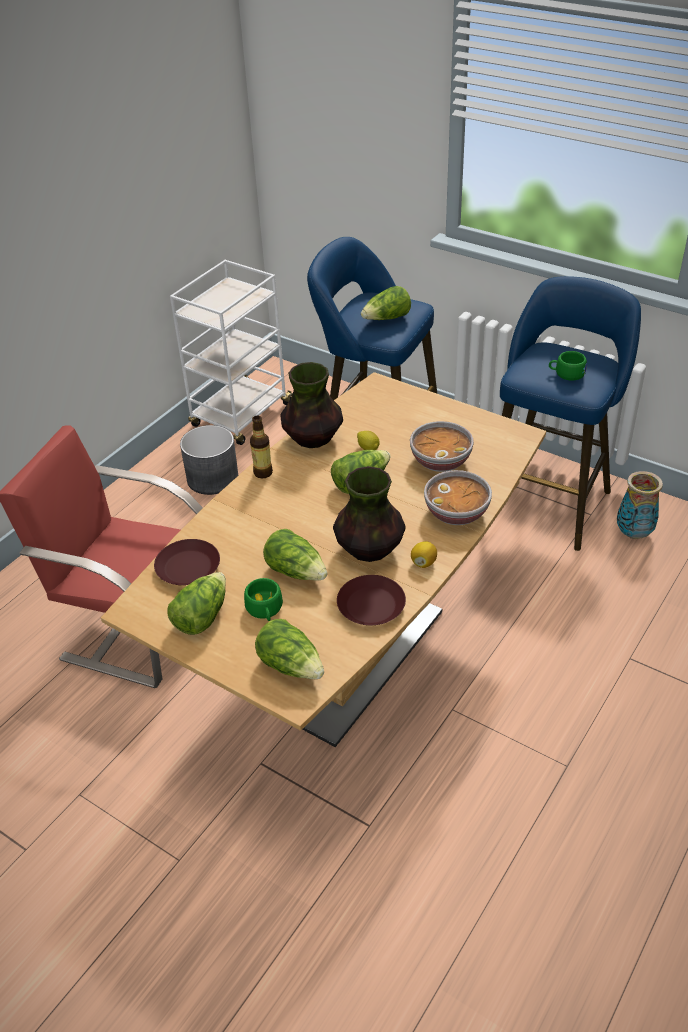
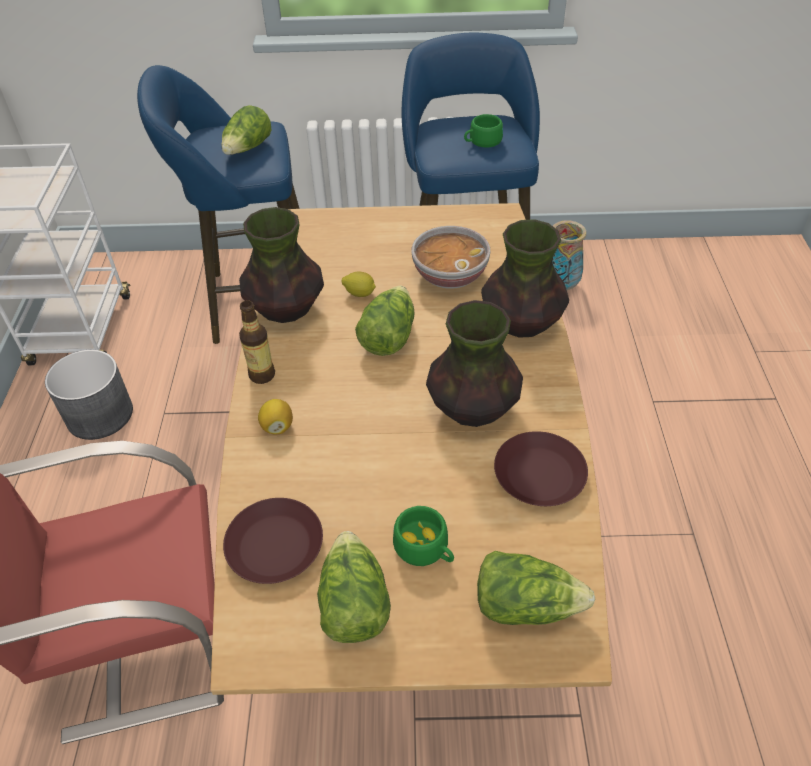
camera: 35 degrees left, 5 degrees up
lettuce [263,529,327,581] -> none
lemon [411,541,437,568] -> lemon moved to [258,399,293,435]
bowl [424,470,492,525] -> vase [481,219,569,338]

